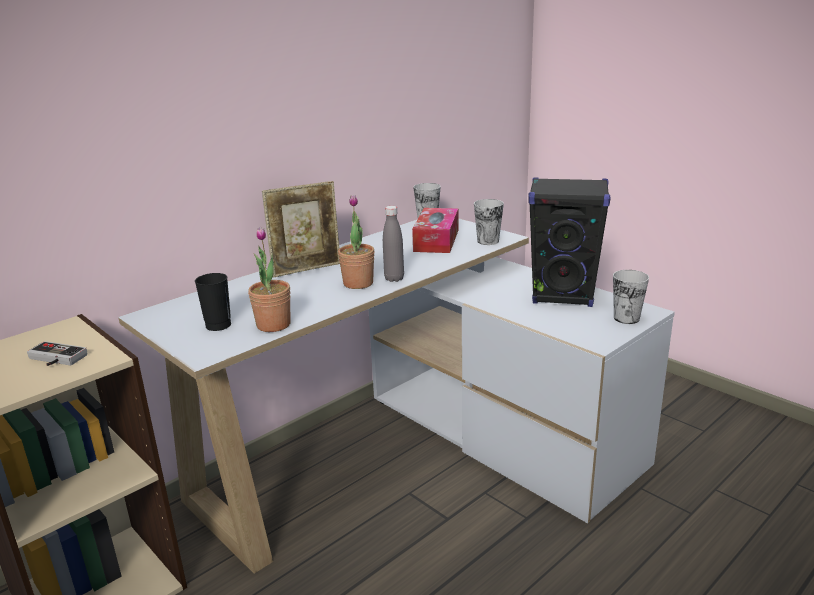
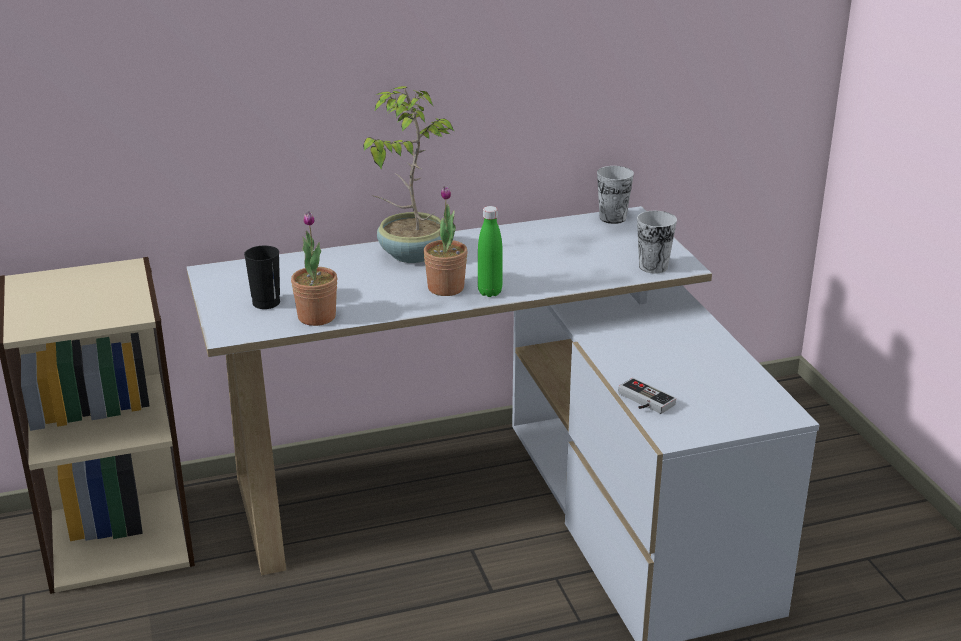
camera: 25 degrees right, 5 degrees up
game controller [27,341,87,366] -> game controller moved to [618,378,676,414]
picture frame [262,181,340,277] -> potted plant [363,86,455,263]
grey bottle [383,206,404,282] -> green bottle [478,206,503,297]
tissue box [412,208,459,253] -> none
black speaker [528,177,610,307] -> none
cup [613,270,649,324] -> none

